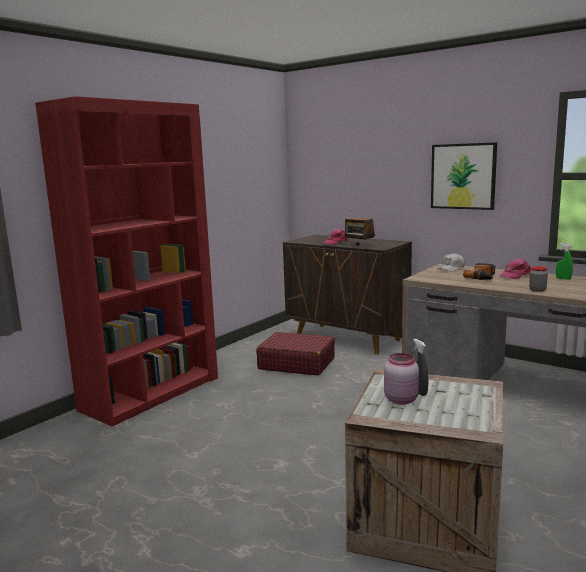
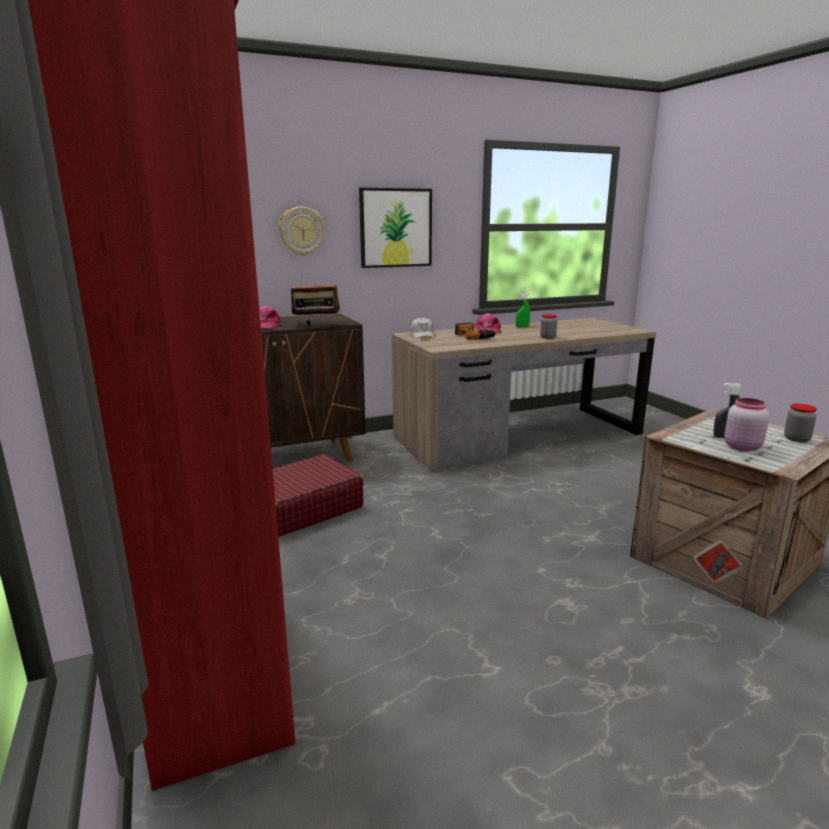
camera: 60 degrees left, 5 degrees up
none -> wall clock [279,207,325,256]
none -> jar [784,404,817,442]

